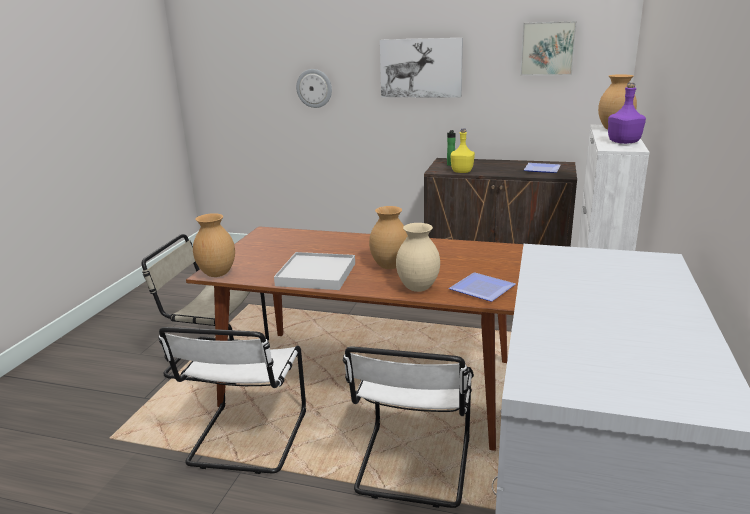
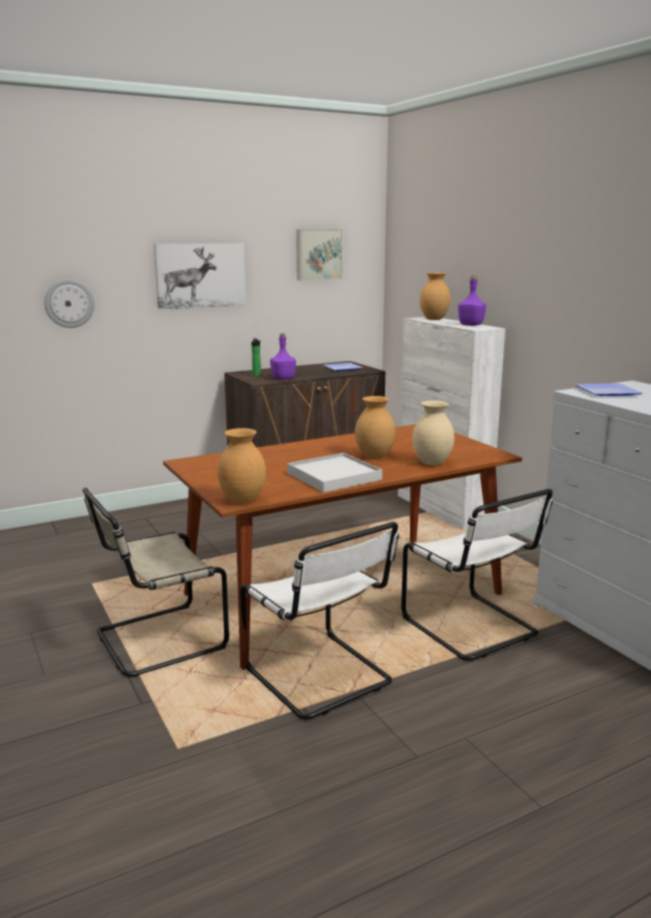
camera: 45 degrees left, 5 degrees down
plate [449,272,516,302] -> plate moved to [575,383,643,396]
yellow bottle [451,129,475,173] -> purple bottle [270,334,296,380]

